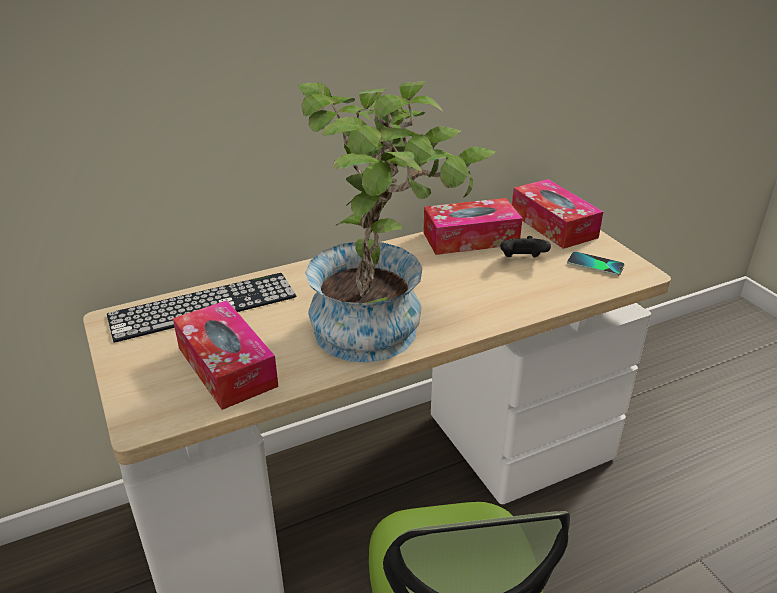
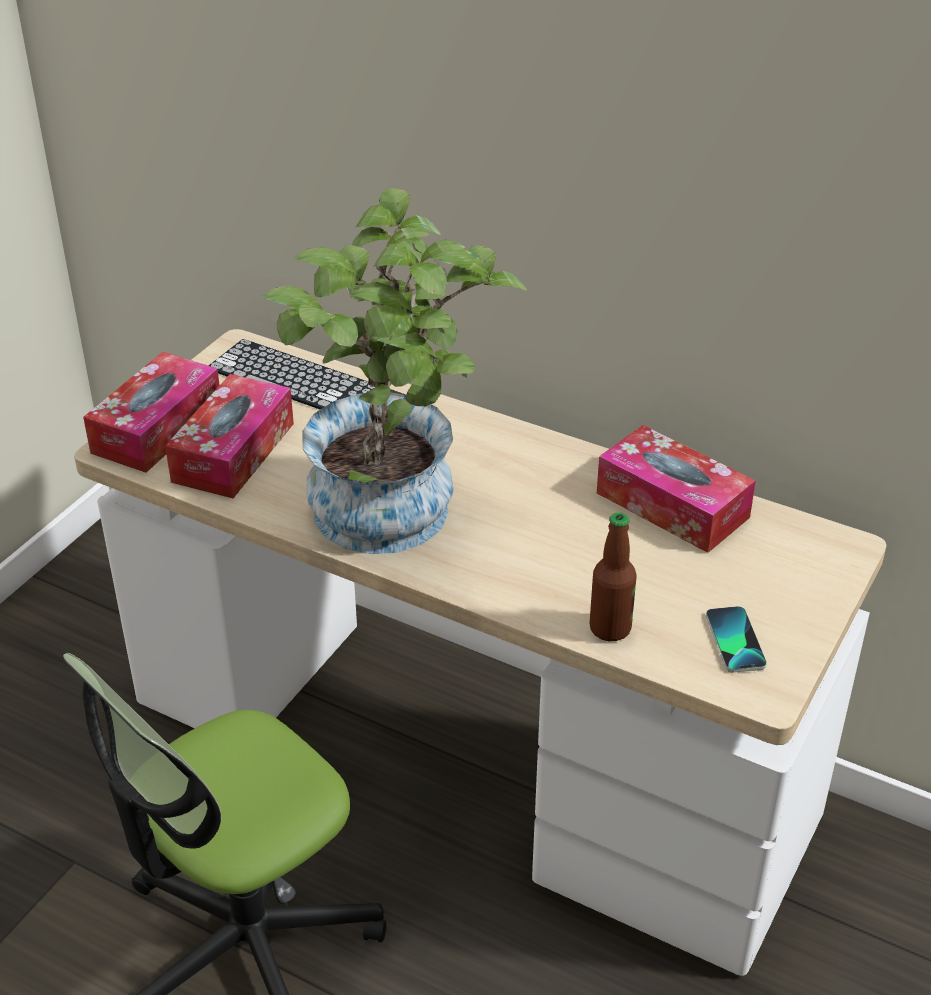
camera: 55 degrees right, 5 degrees up
black game controller [501,236,551,257] -> none
tissue box [512,179,603,249] -> tissue box moved to [83,352,220,473]
none -> bottle [589,512,637,641]

